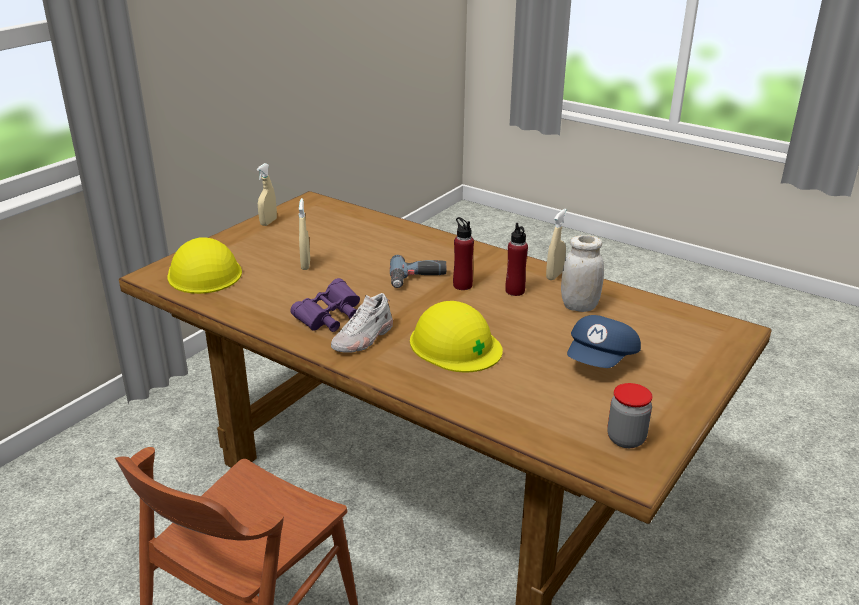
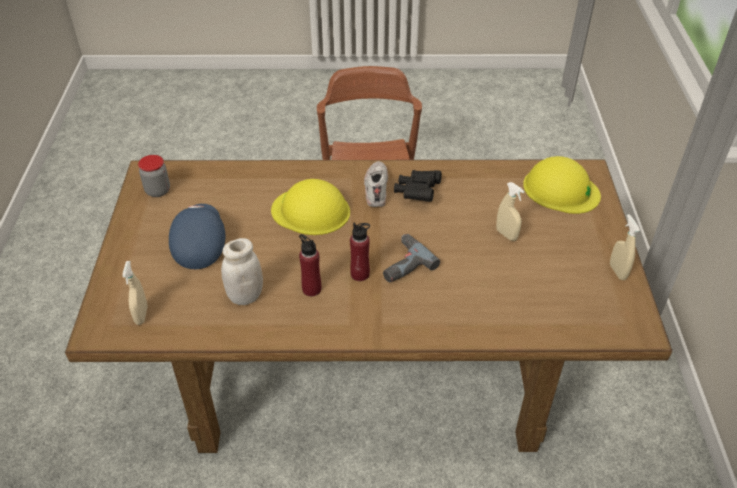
camera: 145 degrees right, 15 degrees up
purple binoculars [290,278,360,332] -> black binoculars [394,170,442,202]
beige spray bottle [546,209,566,280] -> beige spray bottle moved to [122,261,148,325]

